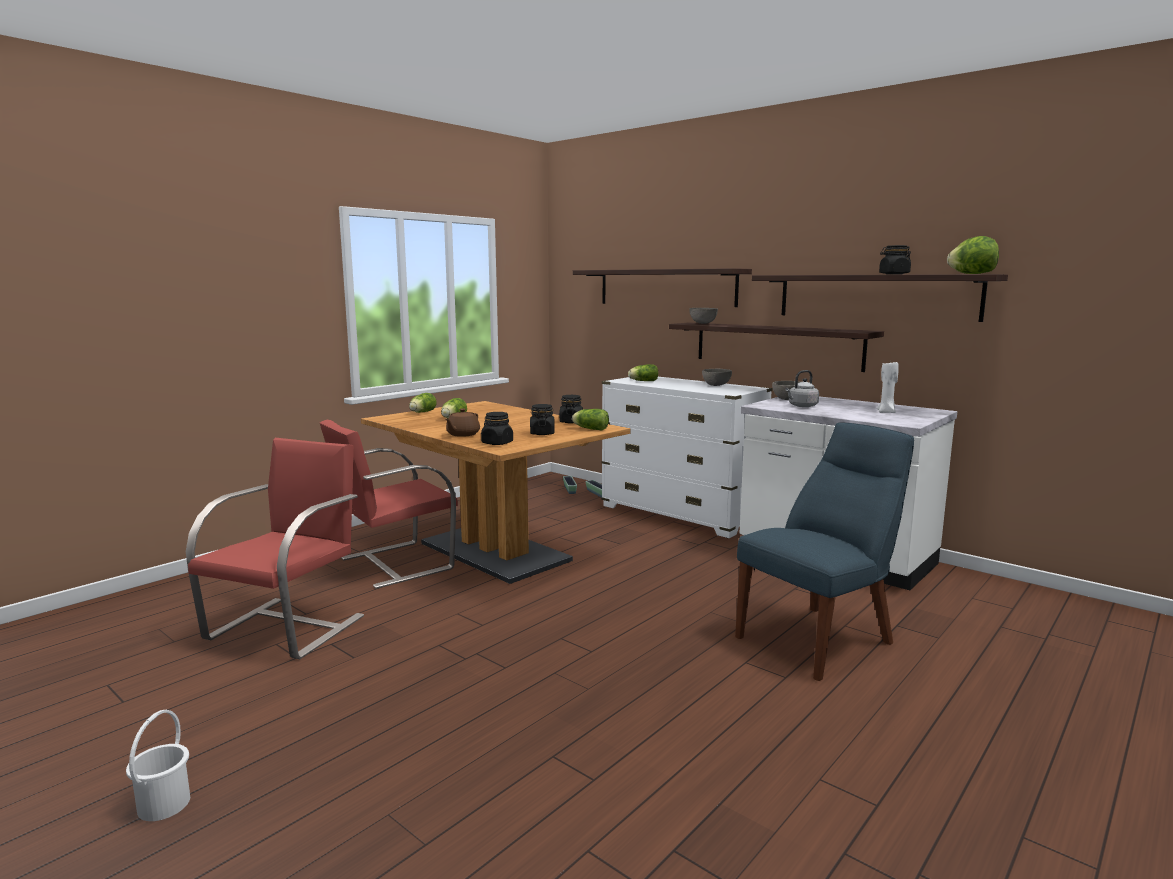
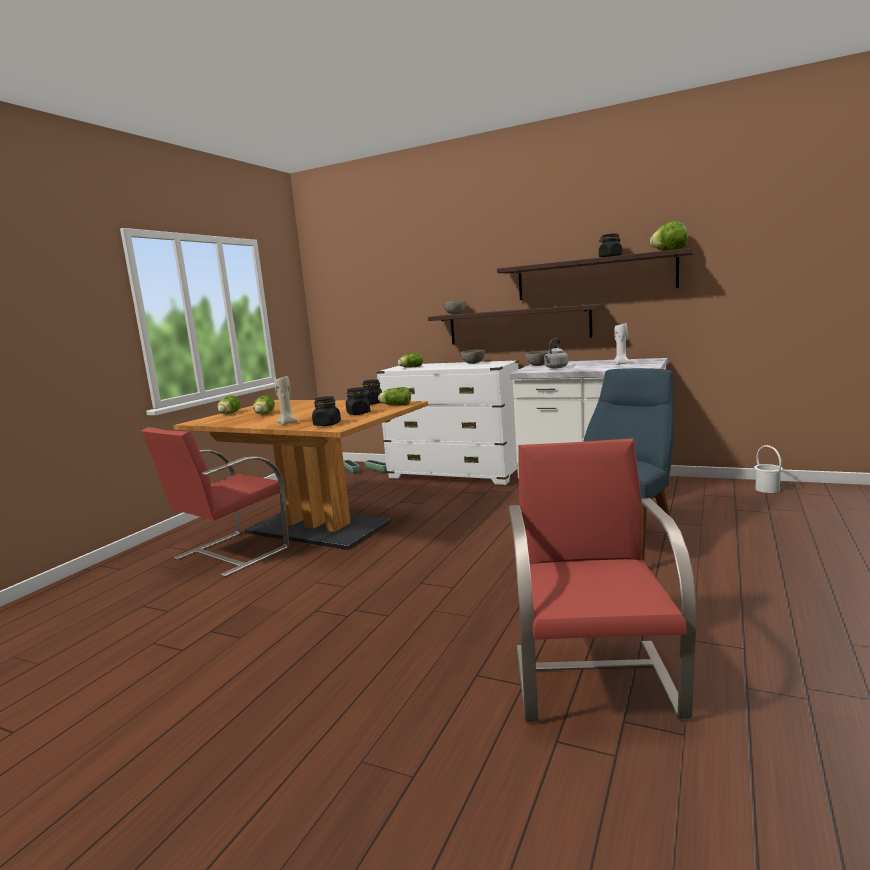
camera: 15 degrees left, 0 degrees up
white bucket [126,710,190,821] -> white bucket moved to [754,445,783,493]
red chair [186,438,364,659] -> red chair moved to [509,438,696,722]
brown teapot [445,408,480,437] -> beige candle [275,376,297,425]
shelf [573,268,752,307] -> none

